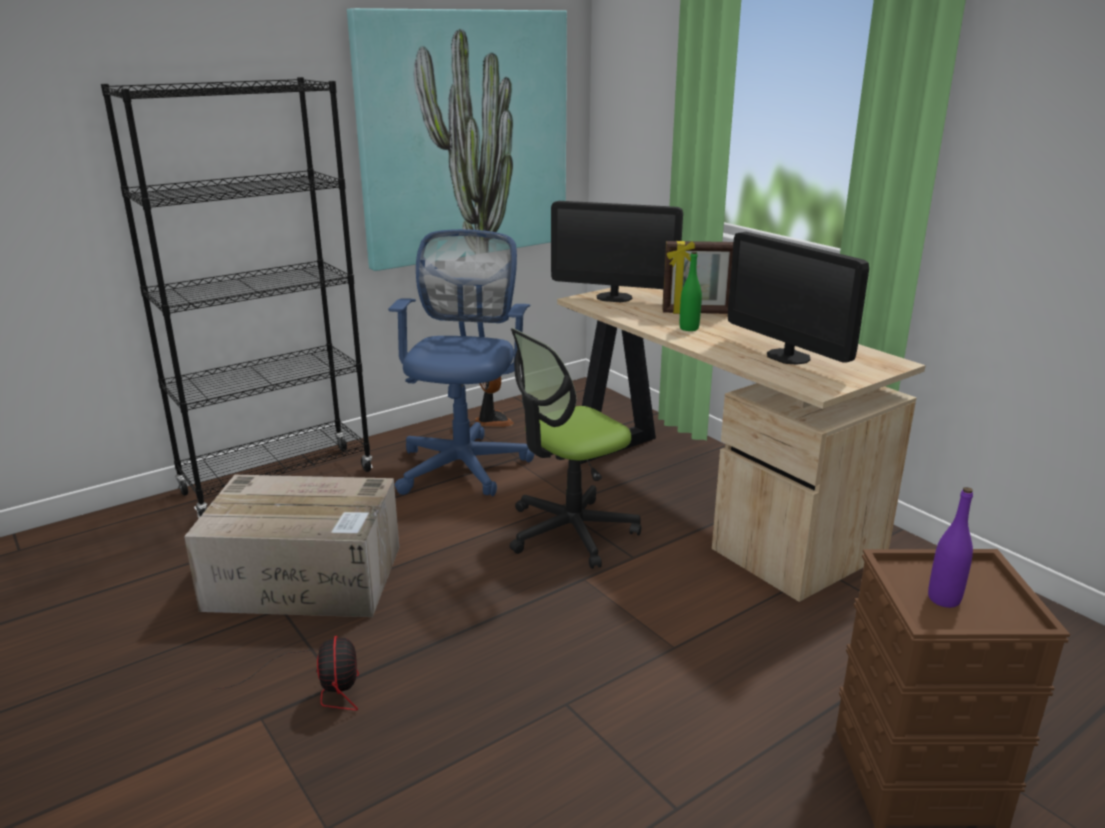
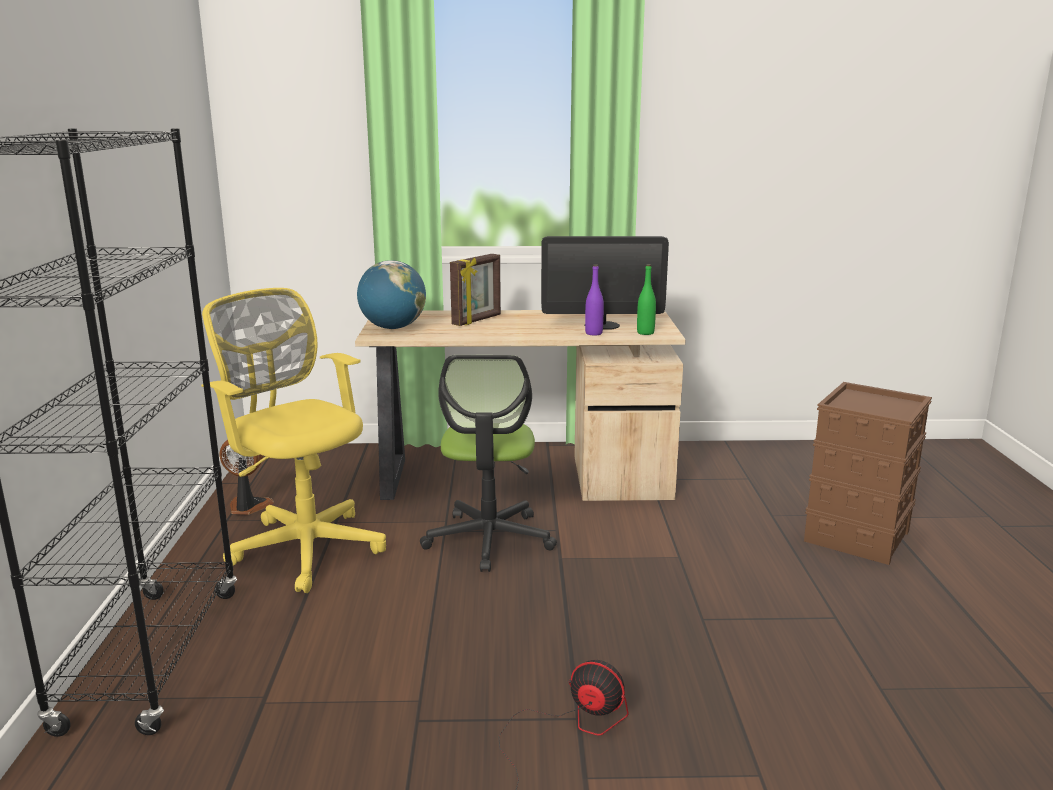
camera: 55 degrees left, 5 degrees down
cardboard box [184,475,399,617] -> none
picture [347,8,567,271] -> none
blue office chair [388,229,534,496] -> yellow office chair [201,288,386,593]
monitor [551,201,683,302] -> globe [357,260,426,329]
green bottle [680,251,702,331] -> green bottle moved to [637,264,656,335]
purple bottle [928,487,973,608] -> purple bottle moved to [585,264,604,335]

